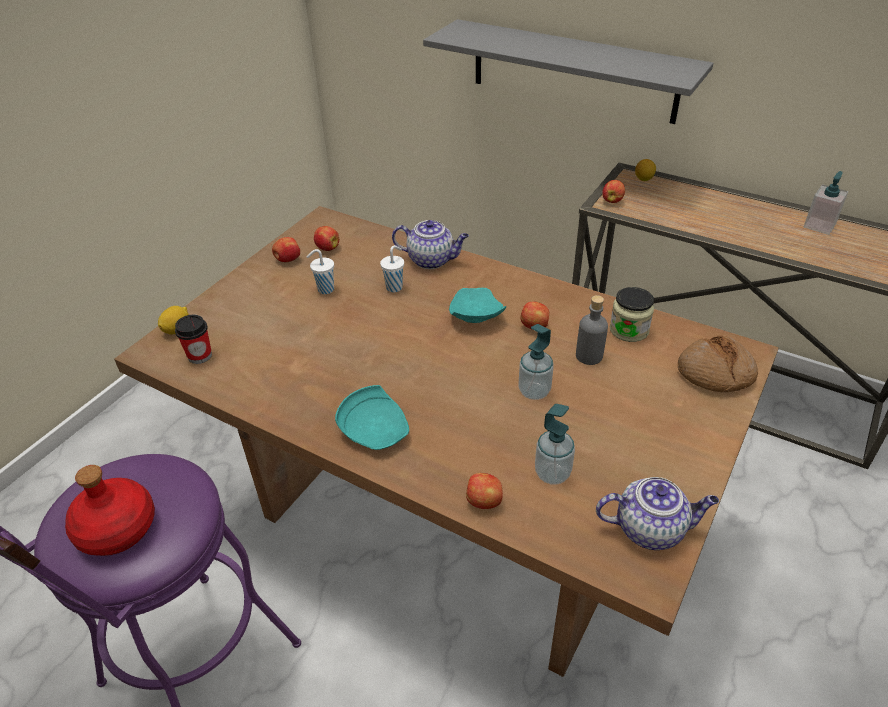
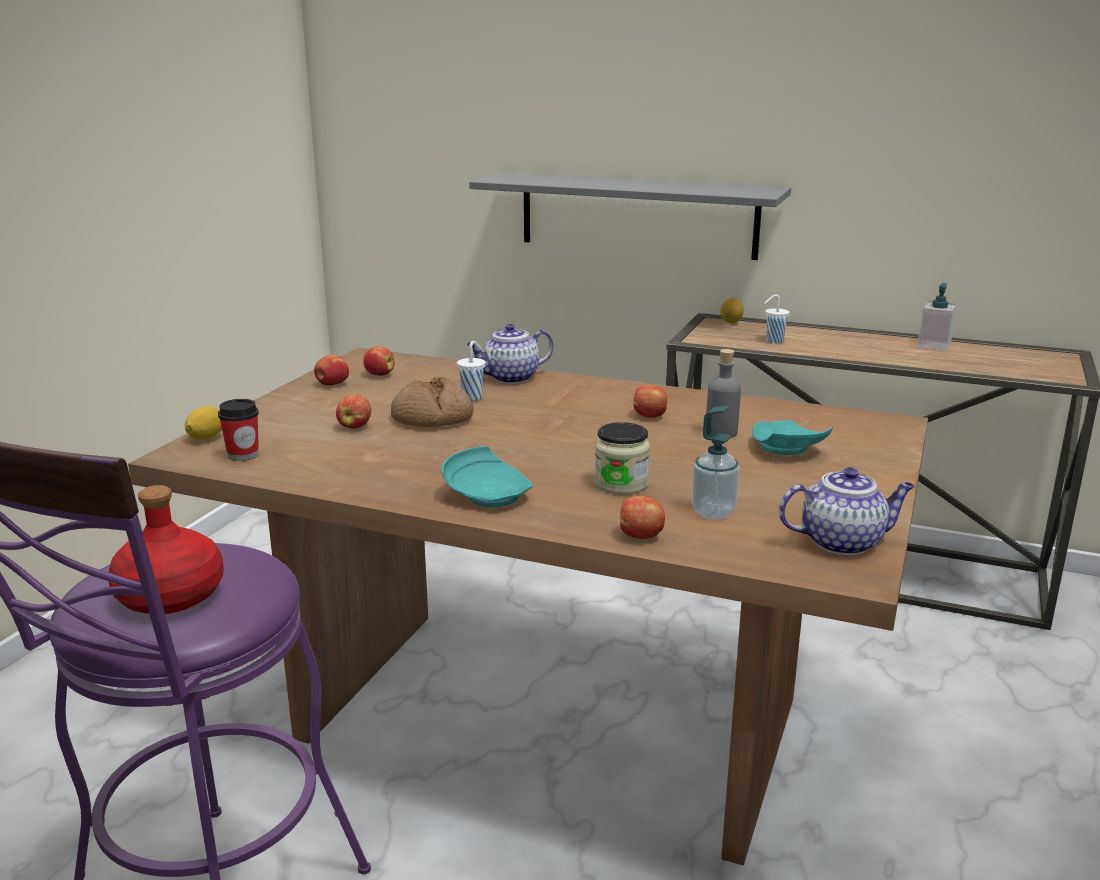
camera: 10 degrees left, 20 degrees down
white cup [307,249,334,294] -> white cup moved to [764,294,789,343]
teapot [392,220,469,269] -> teapot turned 150 degrees clockwise [467,324,554,384]
turquoise plate [449,288,506,323] -> turquoise plate moved to [752,420,833,455]
soap dispenser [518,324,553,400] -> none
apple [602,180,625,203] -> apple moved to [336,394,371,429]
jar [610,287,654,342] -> jar moved to [594,422,650,494]
bread [678,335,758,392] -> bread moved to [391,377,474,427]

